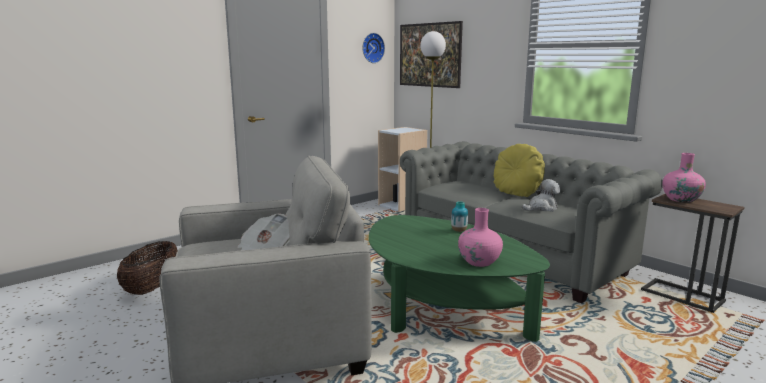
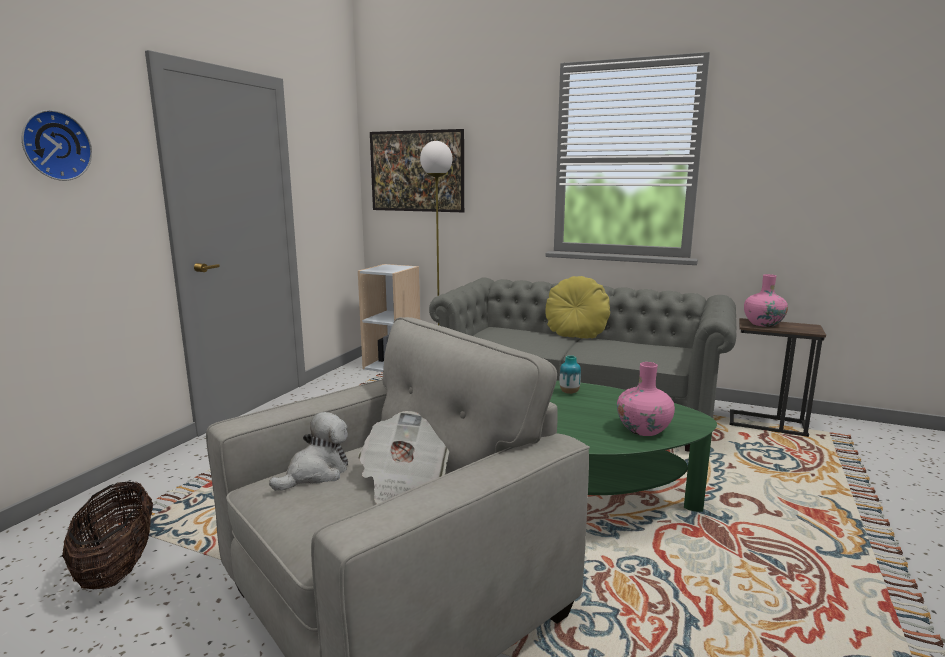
camera: 25 degrees left, 0 degrees up
wall clock [362,33,385,63] -> wall clock moved to [22,110,92,181]
plush toy [522,179,560,212] -> plush toy moved to [269,412,348,491]

